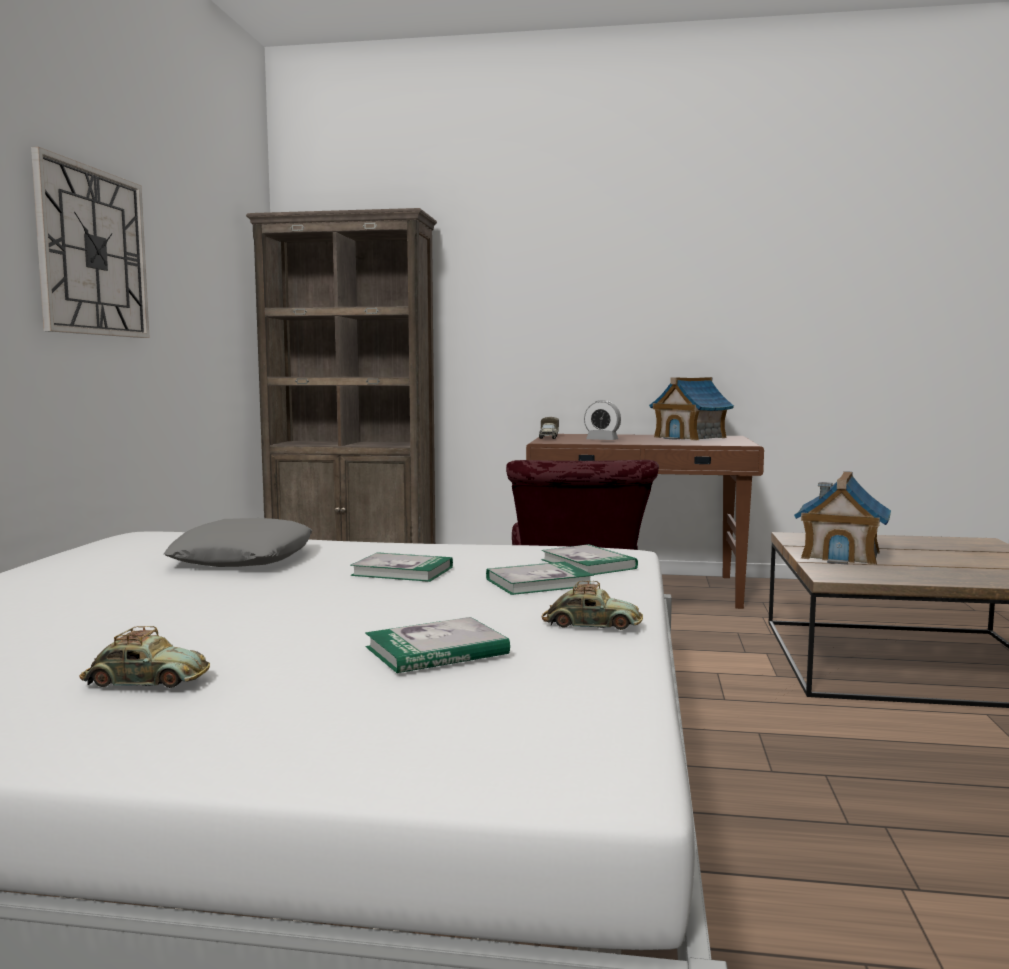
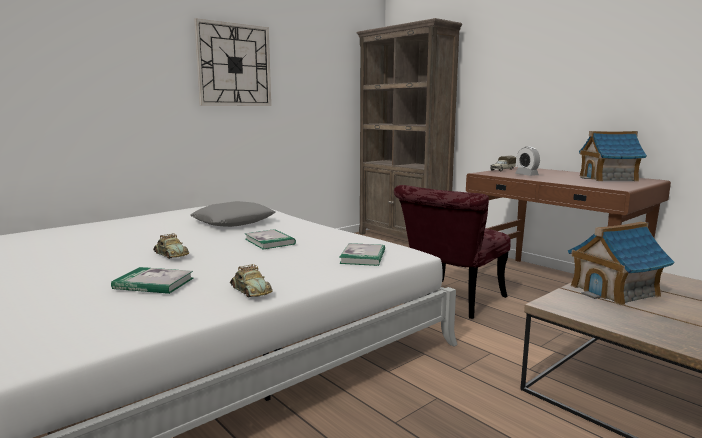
camera: 40 degrees right, 5 degrees up
toy car [79,626,210,688] -> toy car moved to [153,233,189,259]
book [486,562,594,595] -> none

